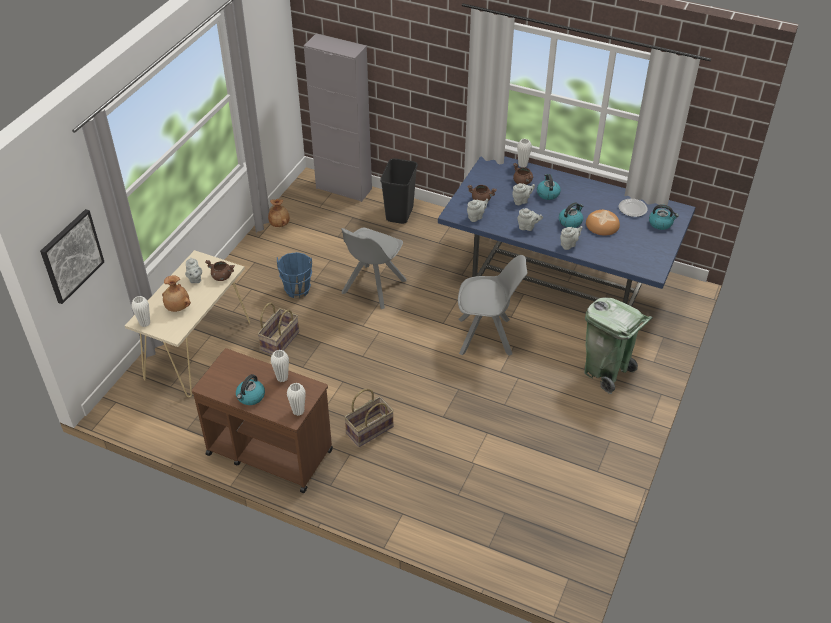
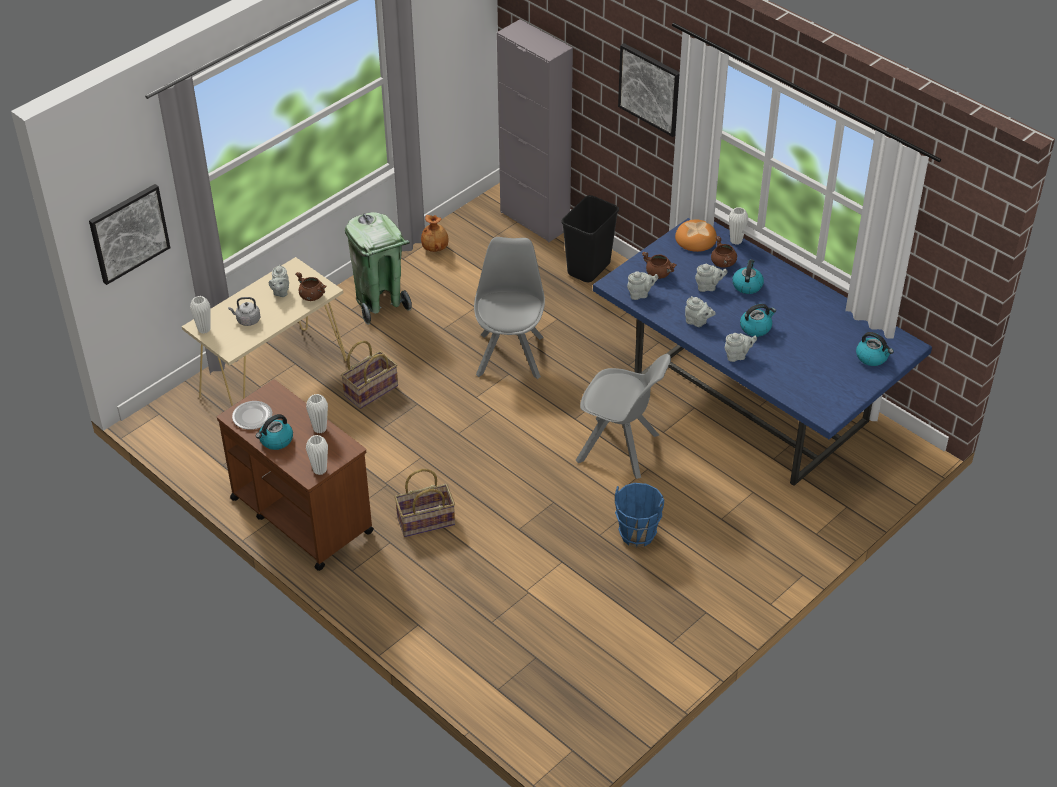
camera: 20 degrees right, 0 degrees up
brown vase [162,275,191,312] -> grey kettle [228,297,260,326]
blue bucket [277,252,312,298] -> blue bucket moved to [615,483,664,548]
grey chair [341,228,407,309] -> grey chair turned 135 degrees clockwise [474,237,545,379]
green trash can [584,297,653,394] -> green trash can moved to [345,212,412,325]
bread [586,210,620,236] -> bread moved to [675,220,717,252]
plate [619,199,647,217] -> plate moved to [232,401,272,430]
none -> picture [618,43,680,137]

